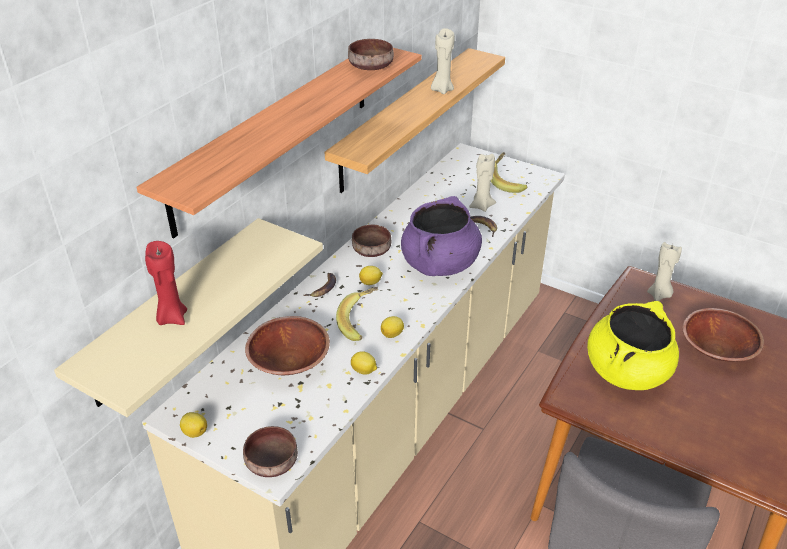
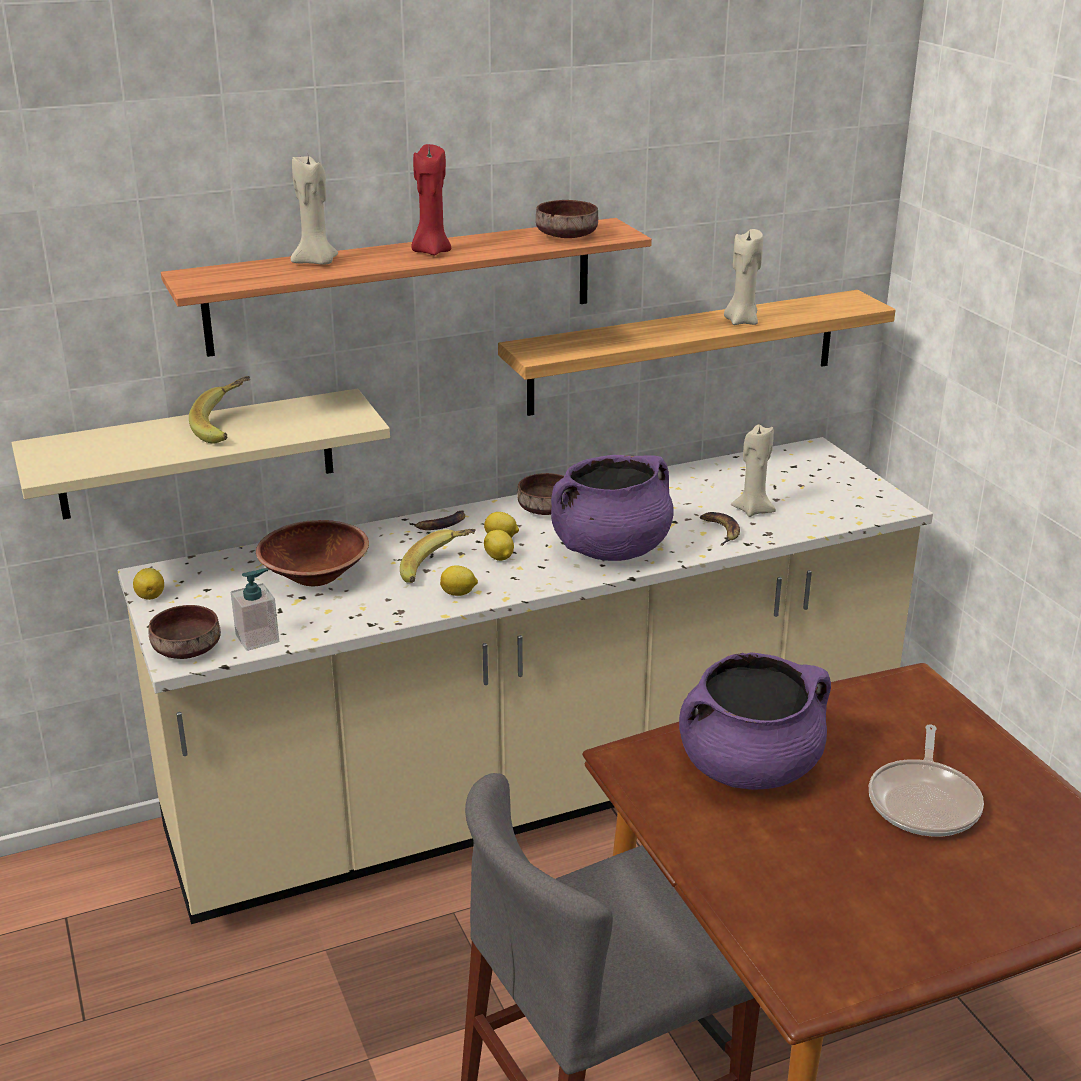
camera: 35 degrees right, 10 degrees down
red candle [145,241,187,325] -> red candle moved to [411,144,451,255]
lemon [351,351,377,375] -> lemon moved to [484,530,514,561]
banana [491,152,528,193] -> banana moved to [189,376,250,443]
yellow cooking pot [587,301,679,390] -> purple cooking pot [679,652,831,790]
beige candle [647,242,682,301] -> beige candle moved to [291,156,338,265]
brown bowl [683,308,764,362] -> frying pan [869,724,984,837]
none -> soap dispenser [231,568,279,651]

